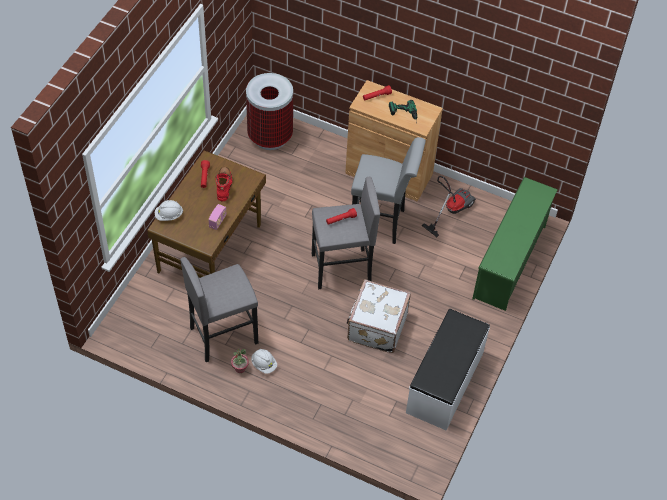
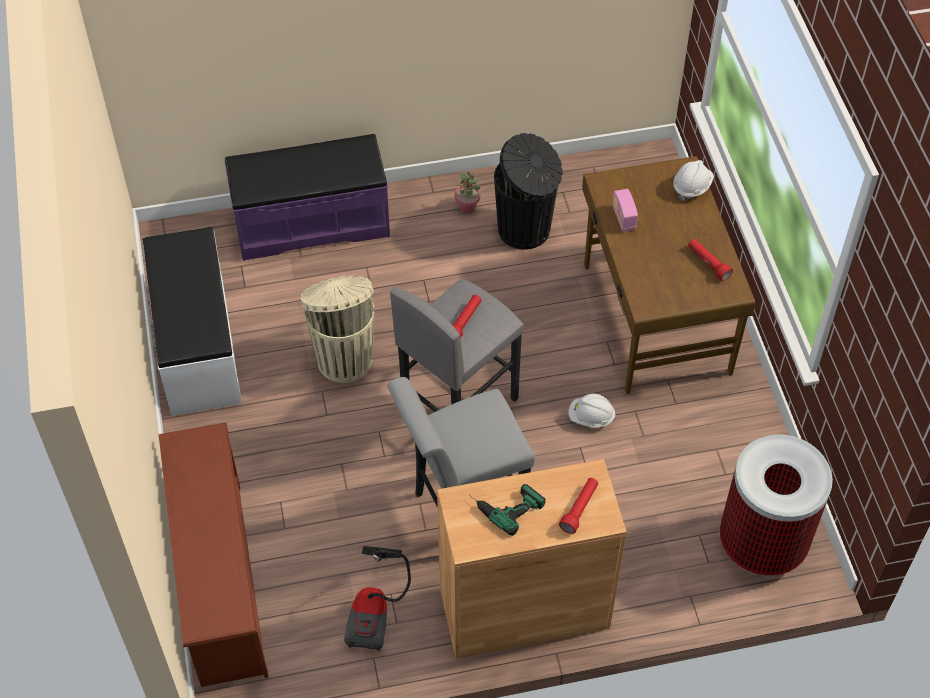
camera: 145 degrees right, 0 degrees up
grey stool [180,257,258,362] -> black trash can [494,133,563,250]
red boot [215,167,232,202] -> none
white hard hat [251,349,277,374] -> white hard hat moved to [569,394,616,428]
white suitcase [346,279,411,353] -> beige trash can [301,276,375,383]
green shoe rack [472,177,558,311] -> brown shoe rack [159,422,268,687]
none -> purple bench [225,134,390,261]

